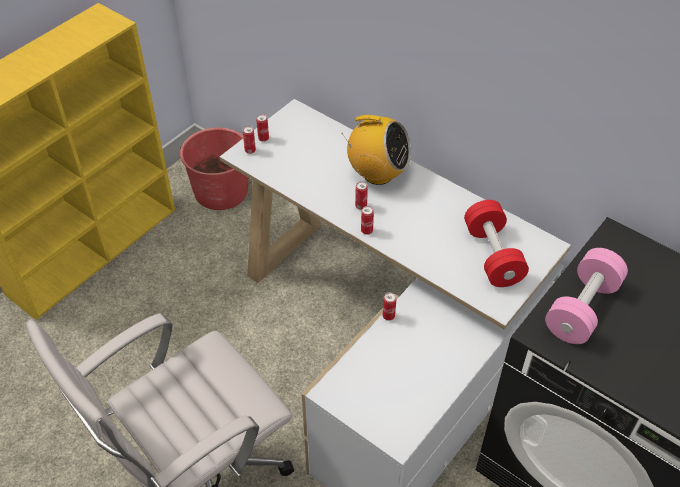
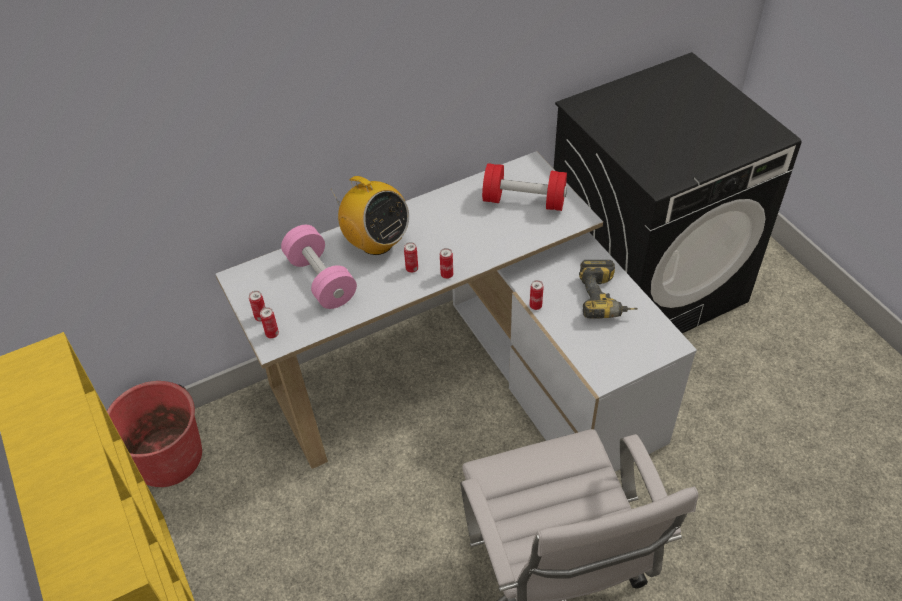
camera: 65 degrees left, 0 degrees up
radio [341,115,411,185] -> radio turned 90 degrees clockwise [330,176,409,255]
pink dumbbell [545,248,628,344] -> pink dumbbell moved to [281,225,357,309]
none -> power drill [579,260,638,319]

